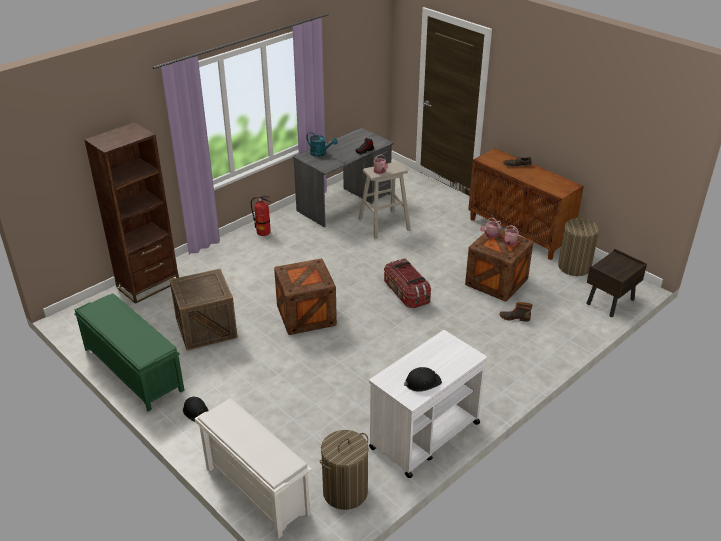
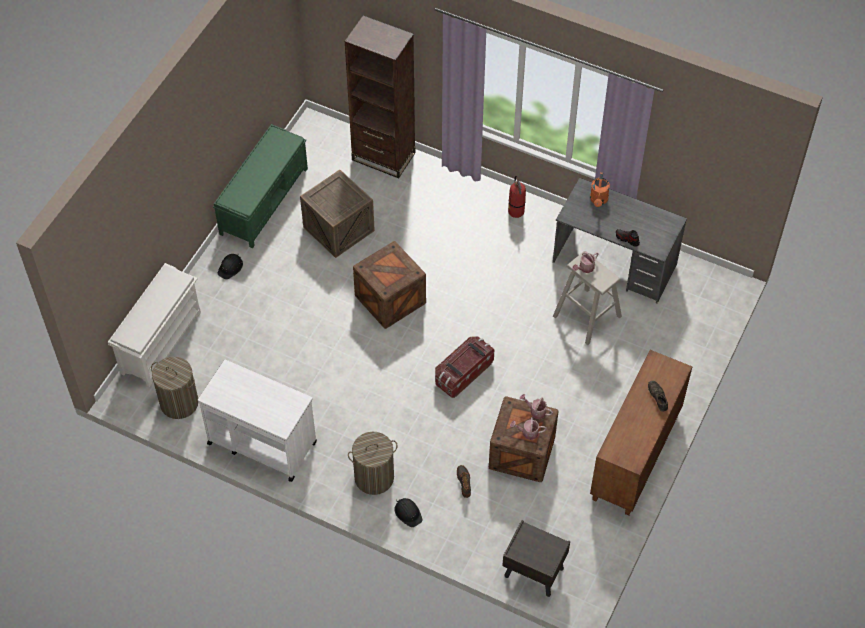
camera: 70 degrees right, 20 degrees up
turquoise watering can [306,132,338,157] -> orange watering can [590,172,610,207]
black hard hat [404,367,442,392] -> black hard hat moved to [394,498,423,527]
laundry basket [558,218,599,276] -> laundry basket moved to [348,432,397,495]

